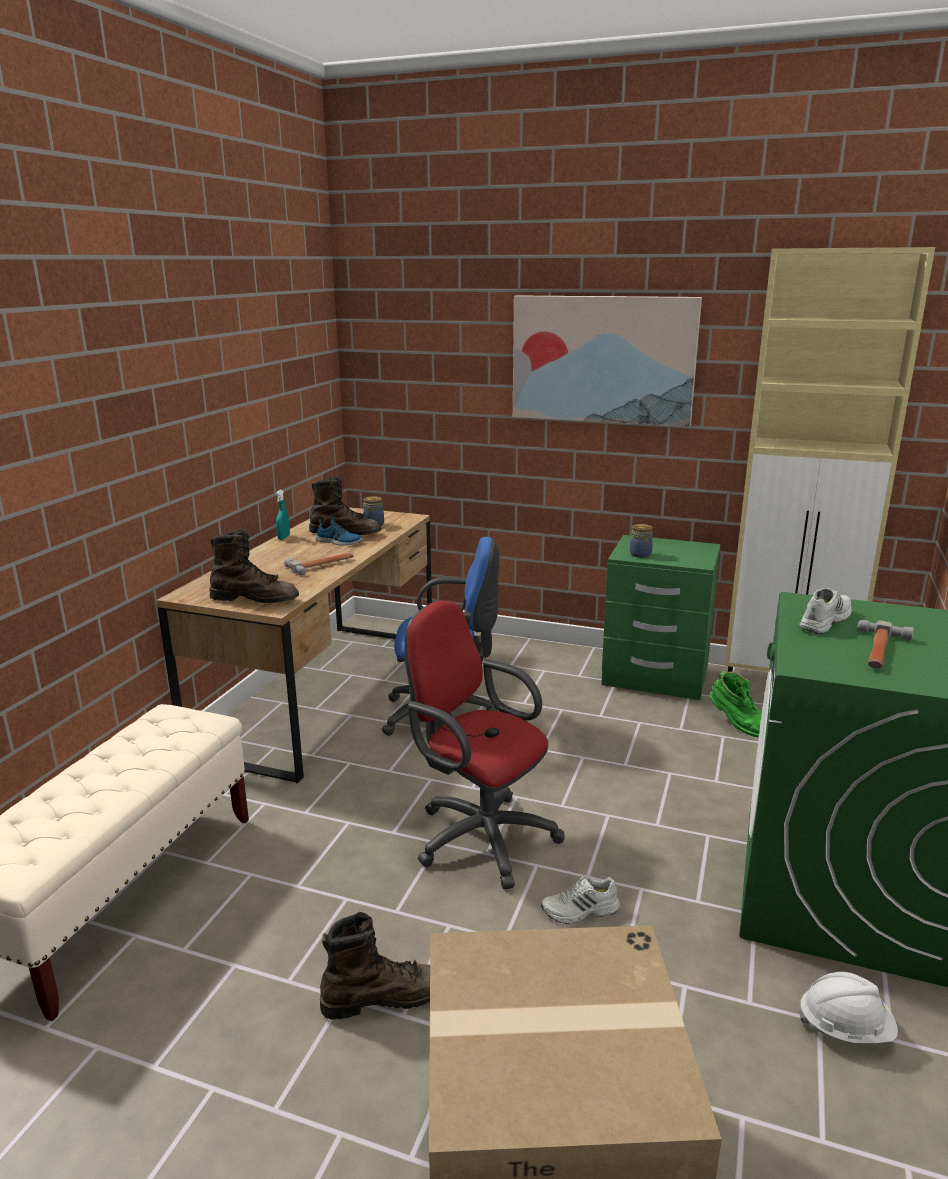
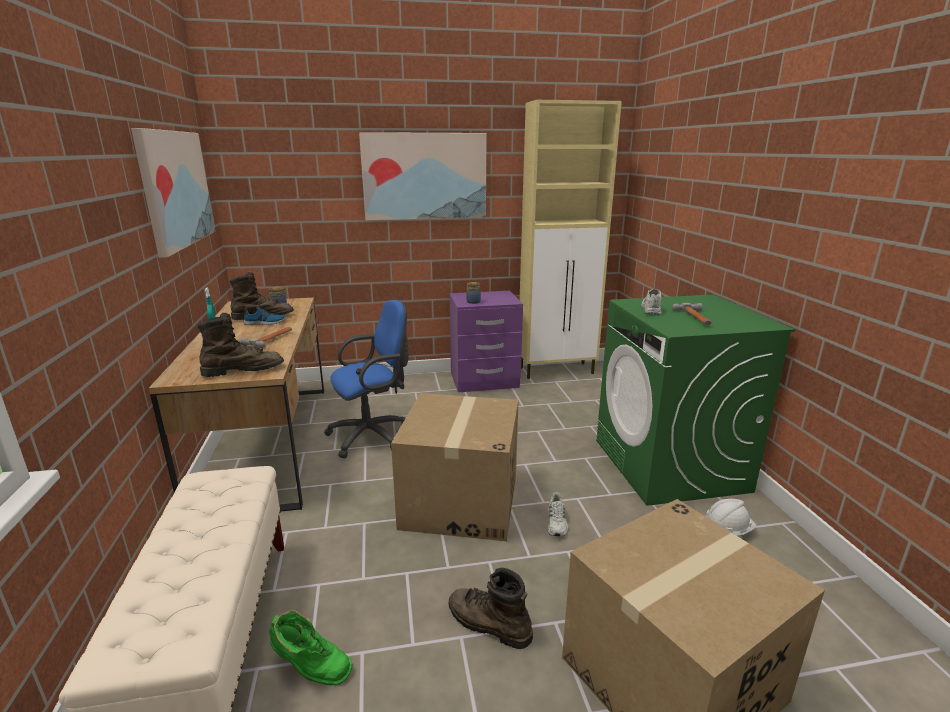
camera: 30 degrees left, 0 degrees up
brown boot [320,912,430,1020] -> brown boot turned 105 degrees counterclockwise [449,568,533,649]
red office chair [405,600,565,889] -> cardboard box [391,393,518,541]
white shoe [541,876,620,924] -> white shoe turned 45 degrees counterclockwise [547,492,569,536]
green nightstand [602,535,721,700] -> purple nightstand [450,291,523,392]
green boot [710,671,762,737] -> green boot moved to [270,610,353,685]
none -> picture [131,128,215,258]

